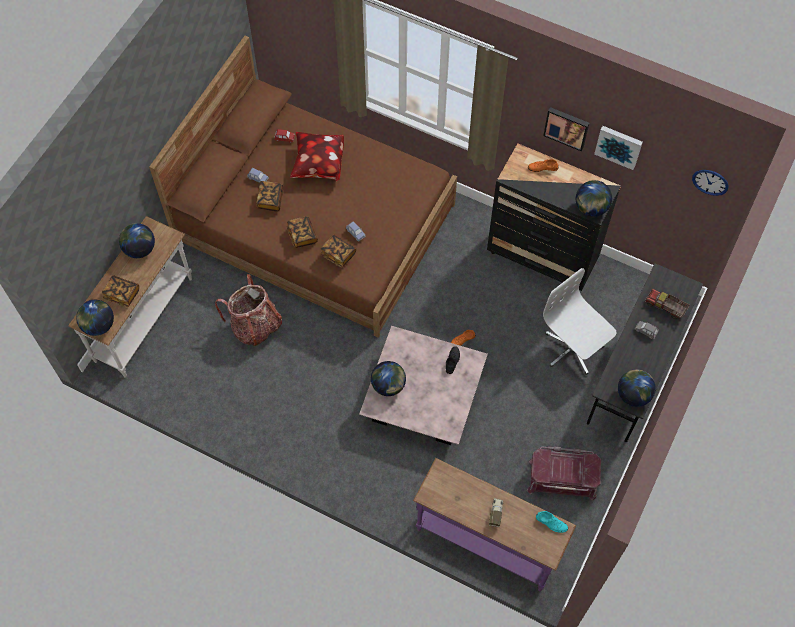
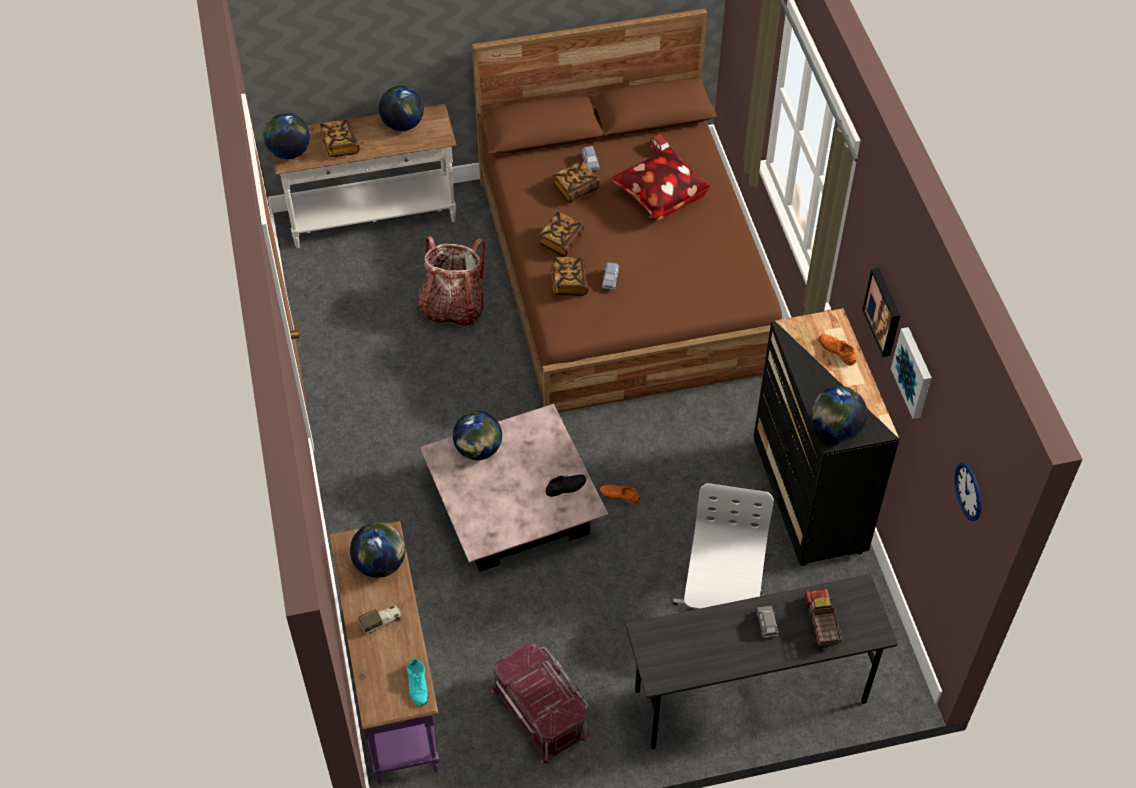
camera: 50 degrees right, 10 degrees down
globe [618,369,656,407] -> globe moved to [350,522,406,578]

